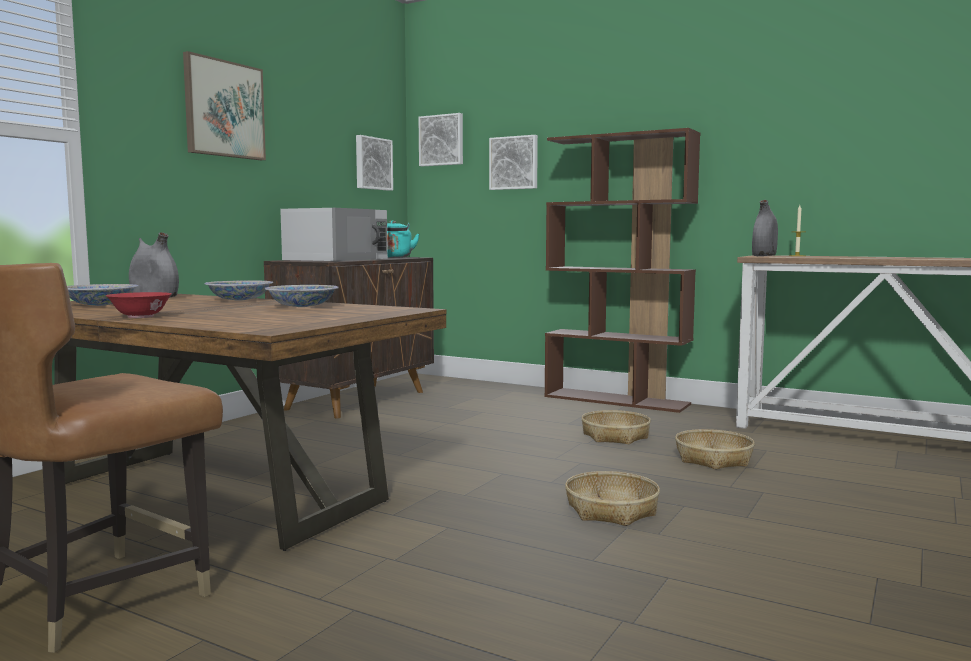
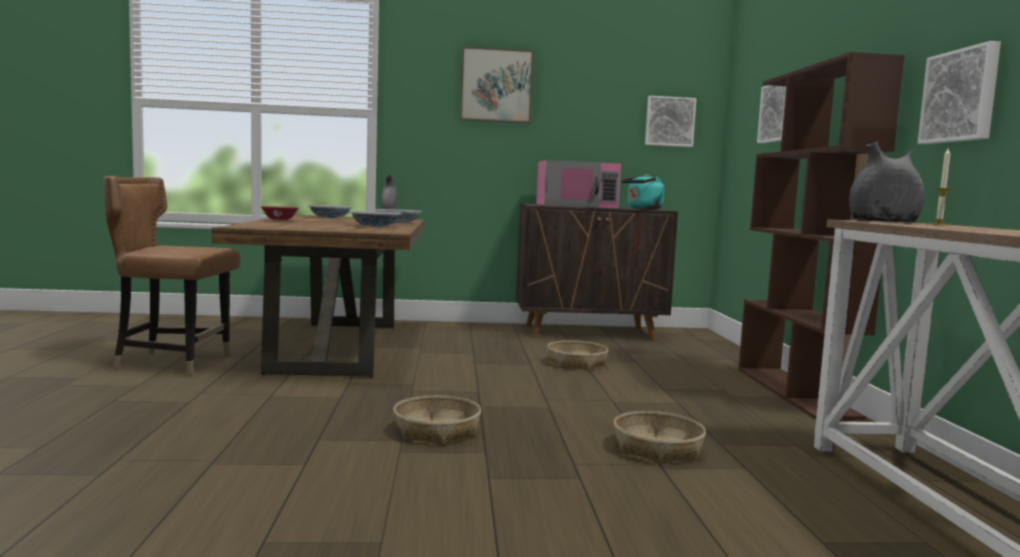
camera: 55 degrees right, 0 degrees up
white microwave [280,208,388,261] -> pink microwave [536,160,621,208]
picture [419,113,463,166] -> picture moved to [918,41,1001,144]
basket [581,410,651,444] -> basket moved to [547,340,608,370]

